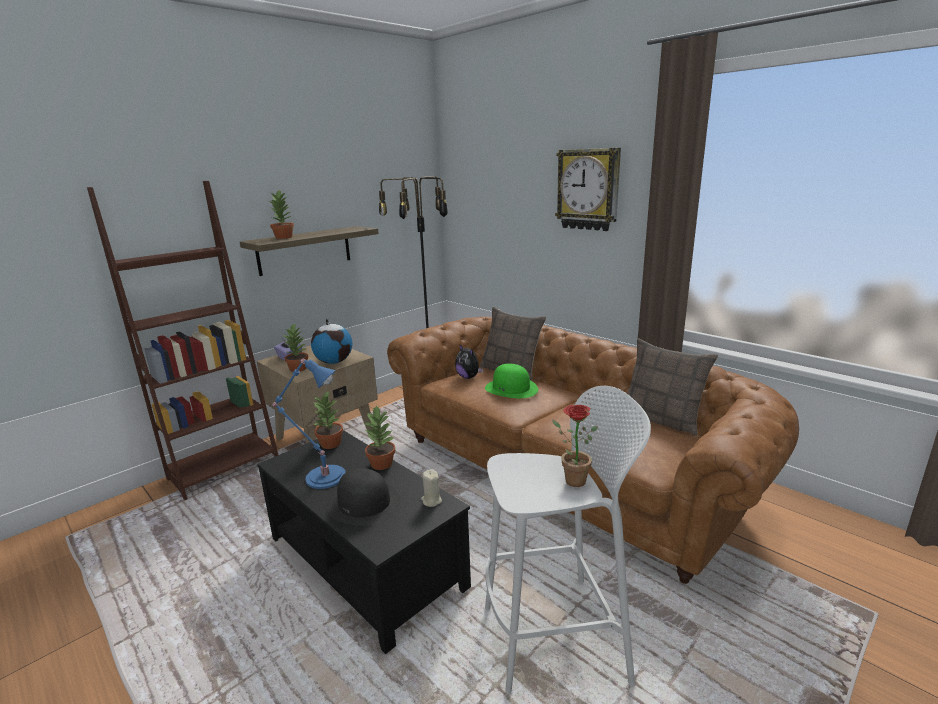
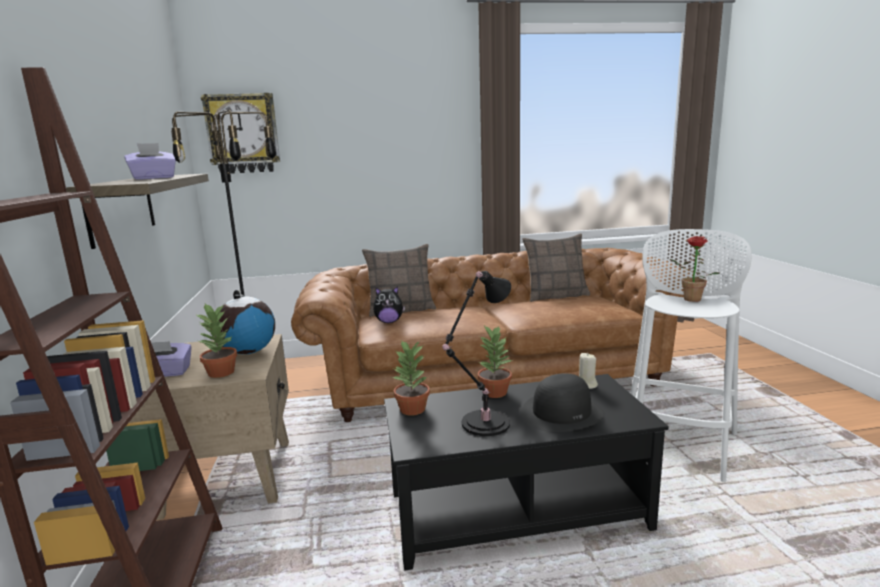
camera: 55 degrees left, 5 degrees down
potted plant [267,190,294,239] -> none
blue table lamp [270,359,346,489] -> black table lamp [442,271,511,436]
green hat [485,364,538,398] -> none
wall clock [555,148,621,231] -> wall clock moved to [201,93,280,174]
none -> purple tissue box [124,143,176,179]

